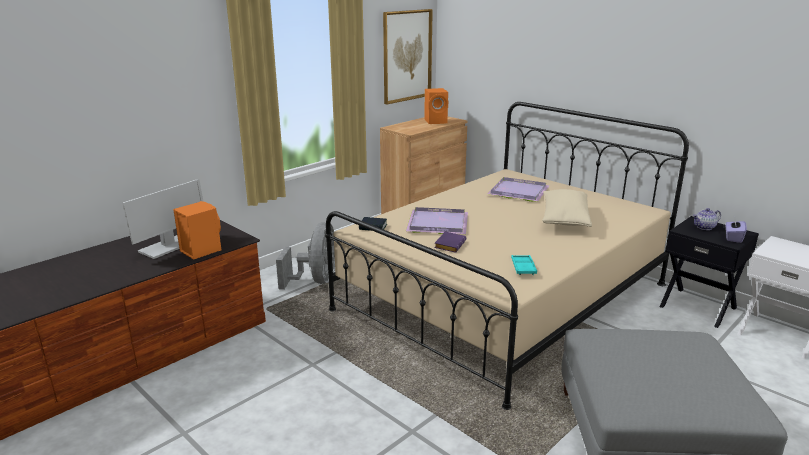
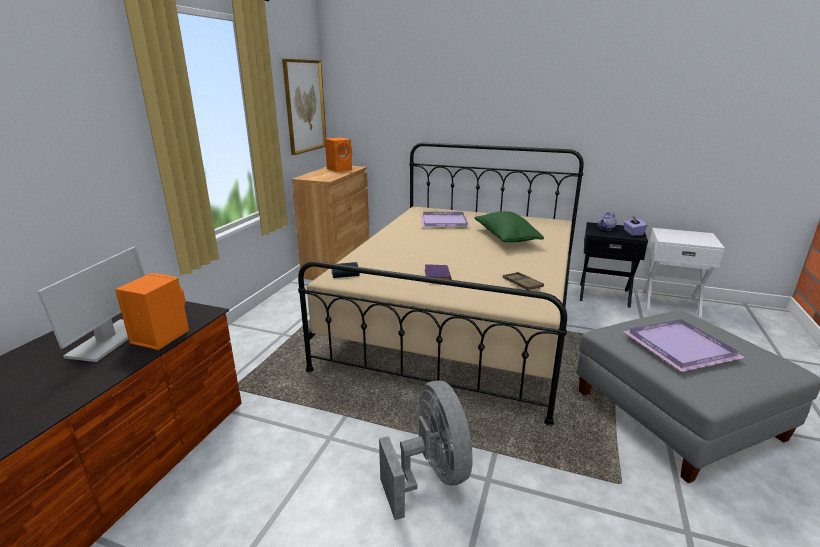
camera: 25 degrees left, 0 degrees up
grey fan [276,222,335,290] -> grey fan moved to [379,381,473,520]
purple tray [406,207,468,234] -> purple tray moved to [623,319,745,372]
turquoise tray [511,255,537,275] -> brown tray [503,272,544,291]
beige pillow [542,189,592,227] -> green pillow [474,211,544,242]

